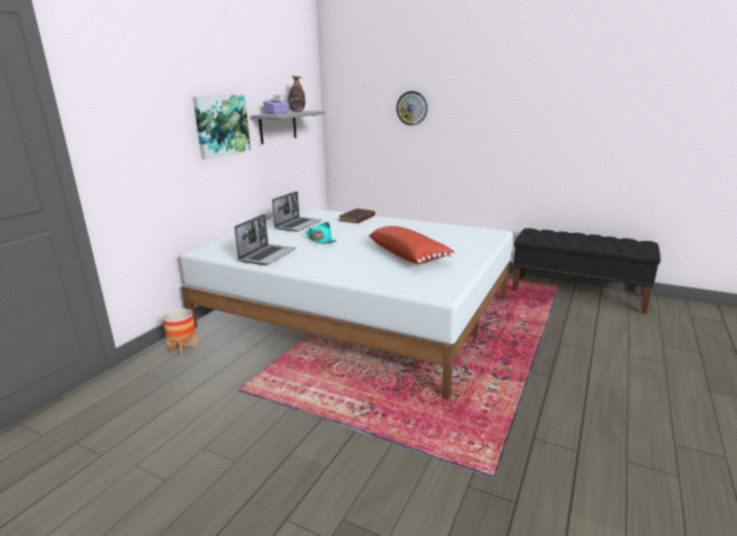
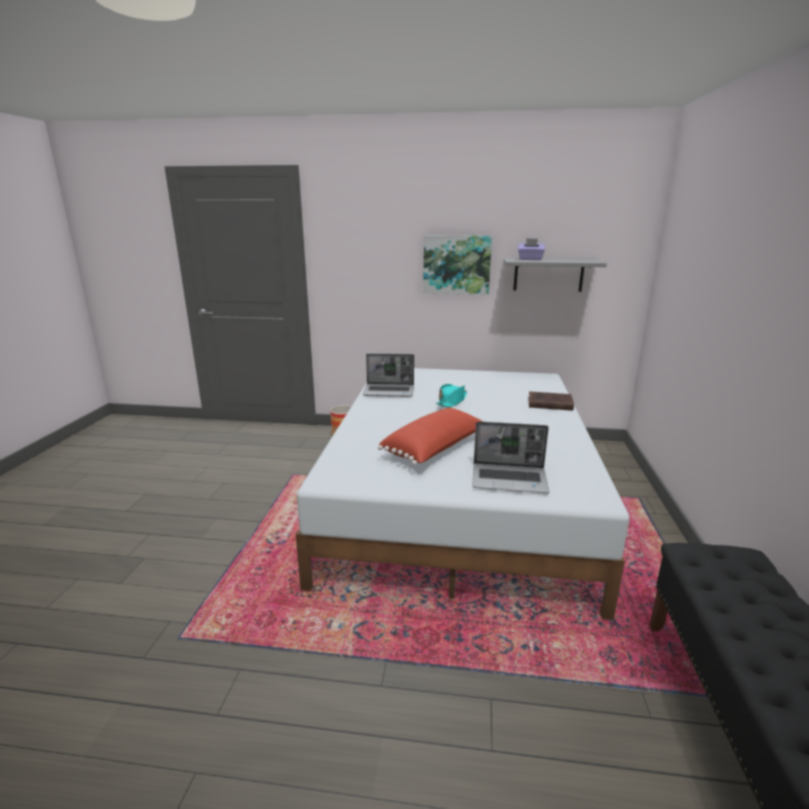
camera: 70 degrees right, 0 degrees up
laptop [272,191,322,232] -> laptop moved to [472,421,549,493]
bottle [288,76,305,112] -> none
wall clock [396,91,428,126] -> none

